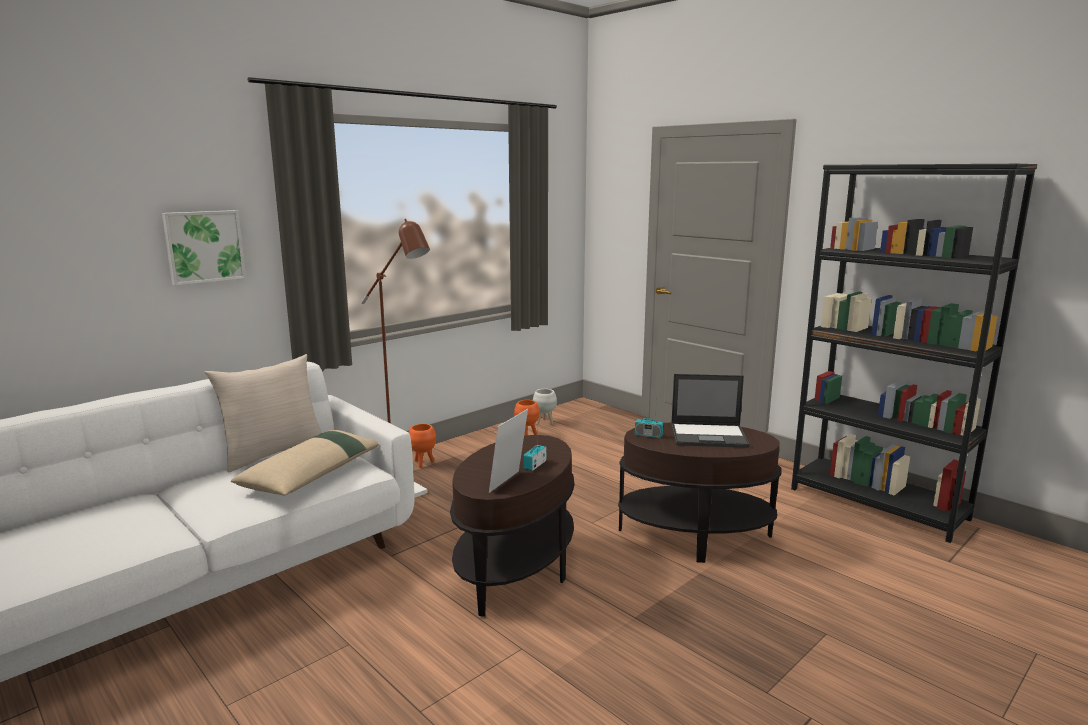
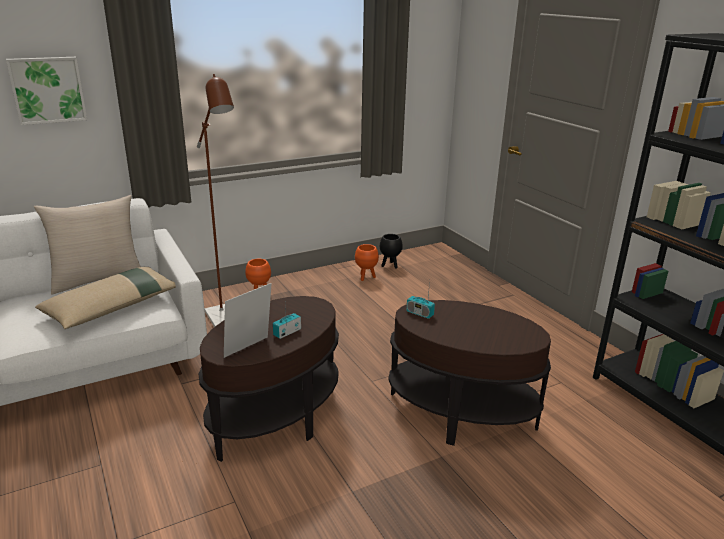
camera: 15 degrees right, 10 degrees up
white planter [533,389,557,425] -> black planter [380,234,403,269]
laptop [671,374,750,448] -> none

